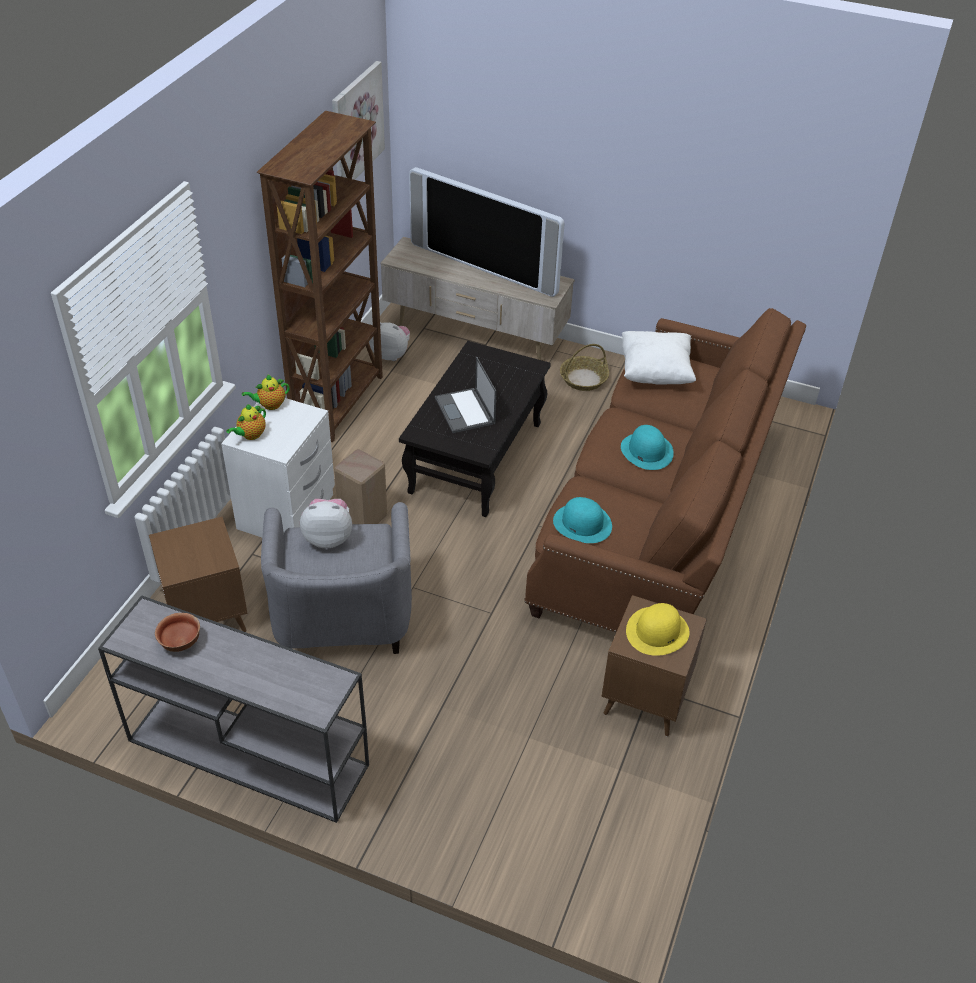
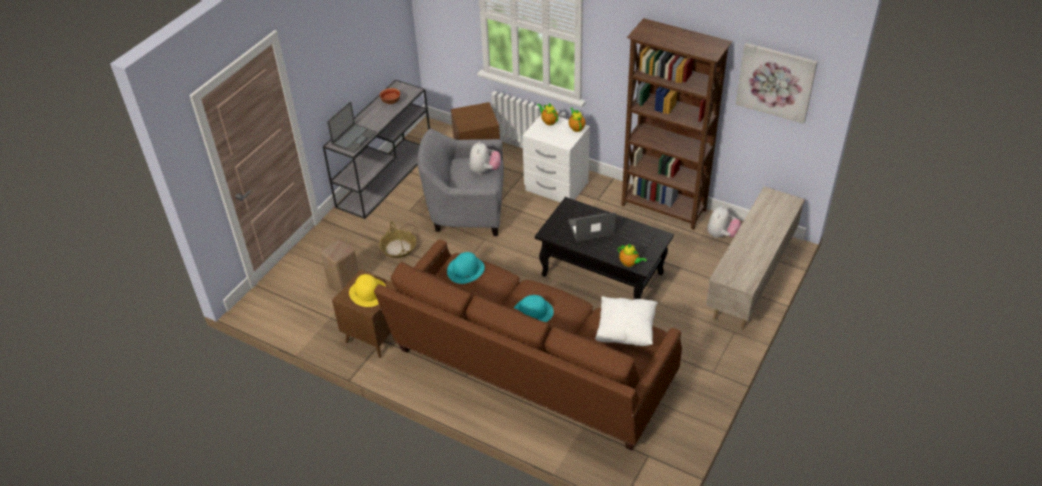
camera: 100 degrees right, 0 degrees up
beige stool [334,449,387,524] -> beige stool moved to [321,239,359,293]
television [409,167,565,297] -> none
basket [560,344,609,391] -> basket moved to [379,221,416,258]
none -> laptop [327,101,377,153]
none -> teapot [618,244,647,267]

